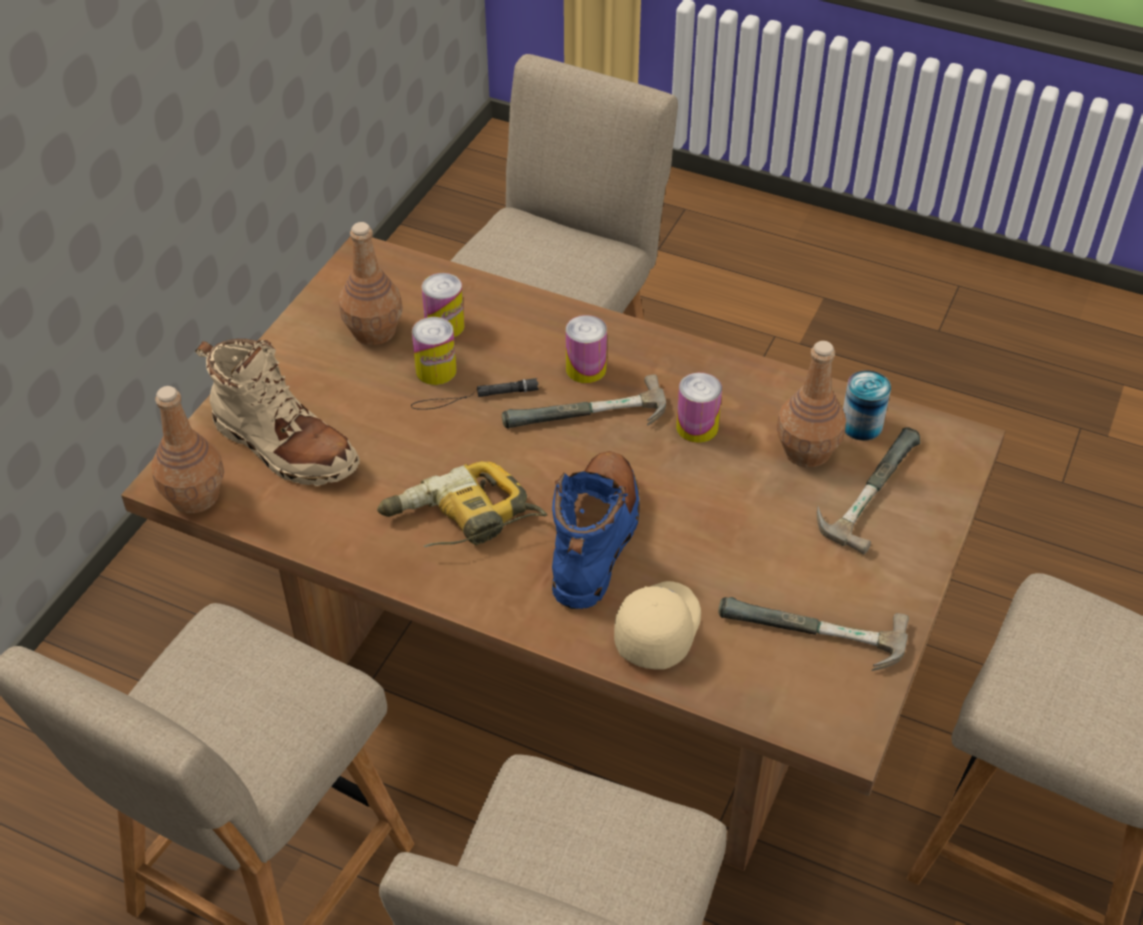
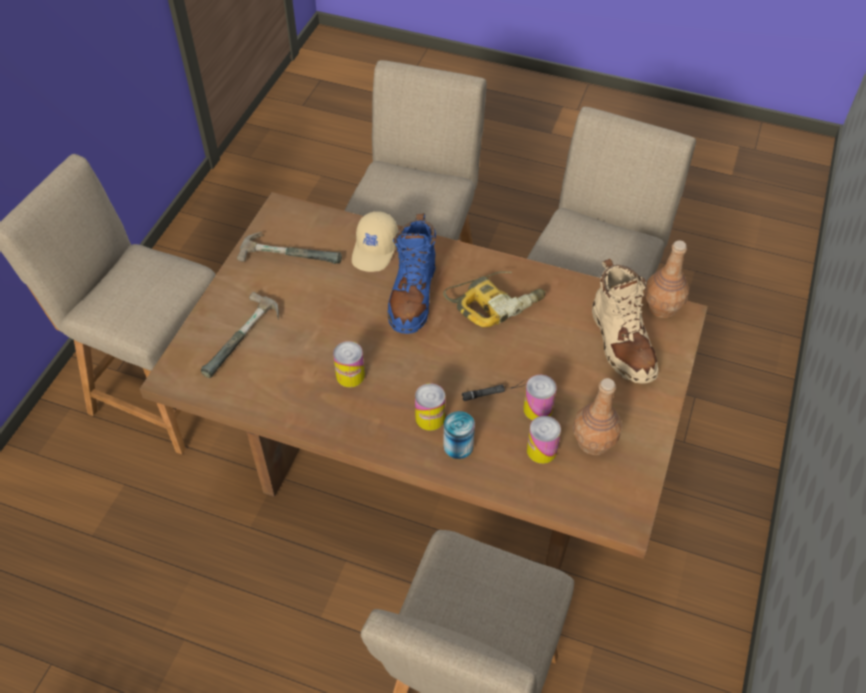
camera: 175 degrees right, 5 degrees up
beige boot [195,339,360,486] -> beige boot turned 135 degrees counterclockwise [592,258,658,384]
hammer [502,374,666,429] -> none
brown bottle [777,341,846,467] -> none
can [843,370,891,441] -> can moved to [443,411,475,459]

